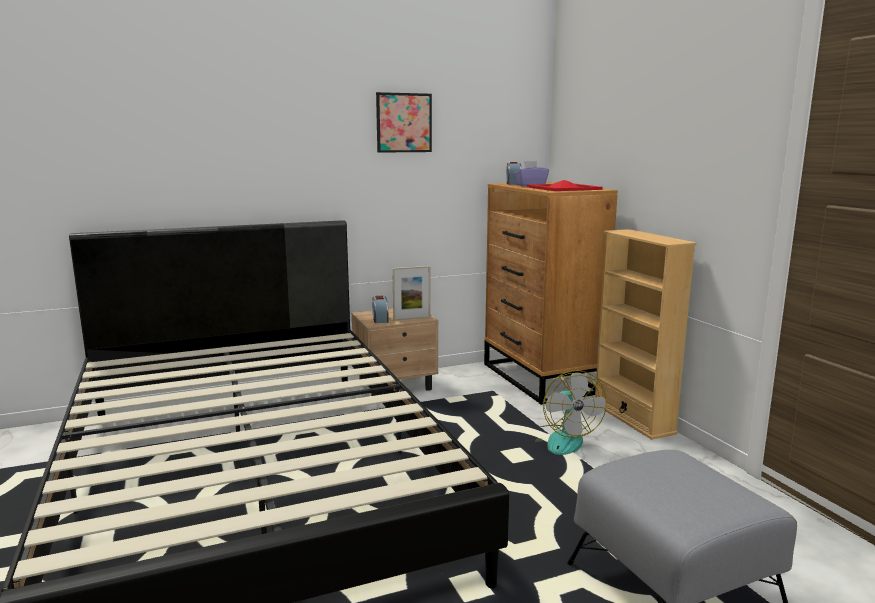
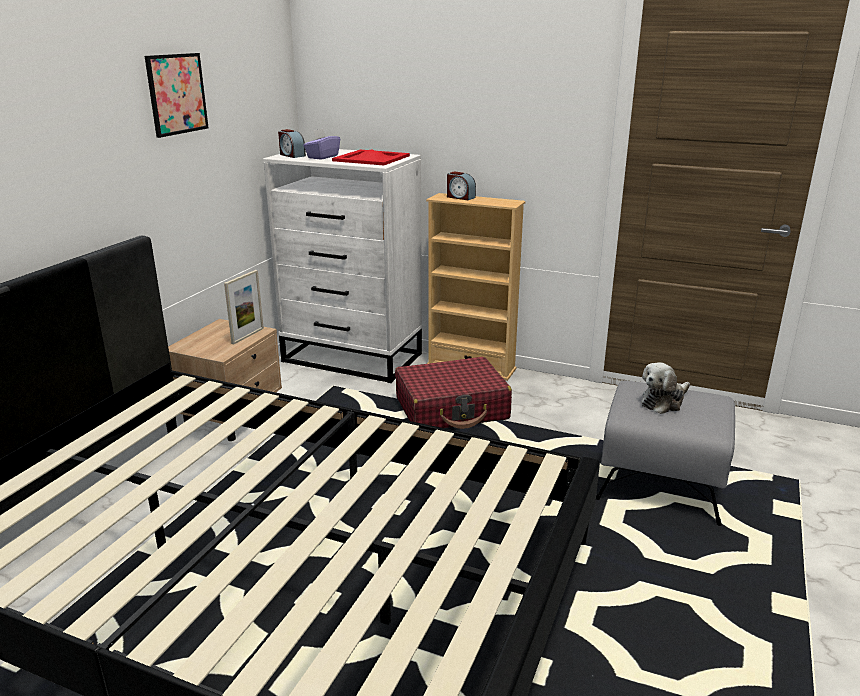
camera: 45 degrees left, 10 degrees up
alarm clock [372,296,389,323] -> alarm clock moved to [447,171,476,200]
brown dresser [484,182,618,405] -> white dresser [263,149,422,383]
fan [535,370,607,455] -> red suitcase [395,357,512,429]
none -> plush toy [641,362,690,414]

